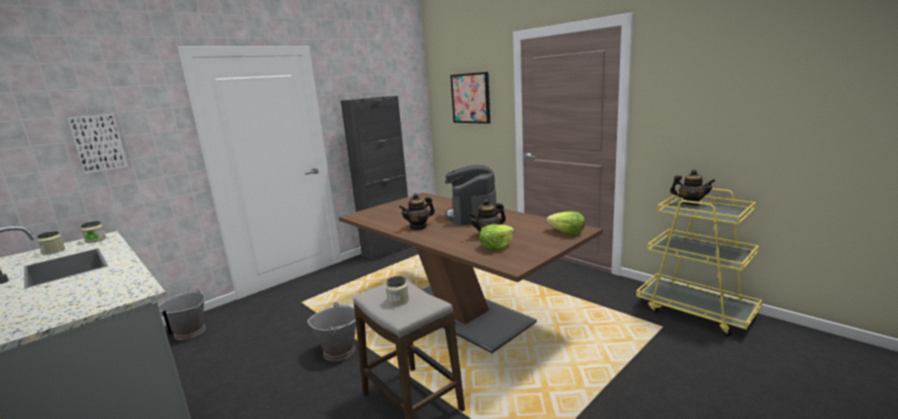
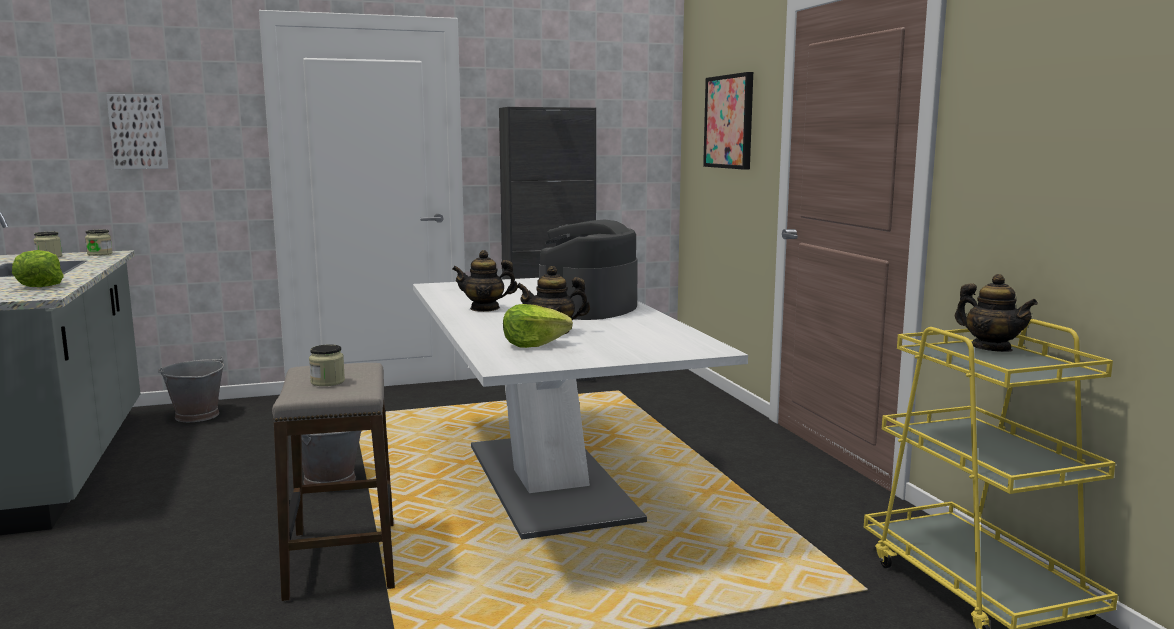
camera: 25 degrees right, 5 degrees down
brown dining table [339,193,603,353] -> white dining table [413,278,748,540]
lettuce [546,211,585,235] -> lettuce moved to [12,250,64,287]

